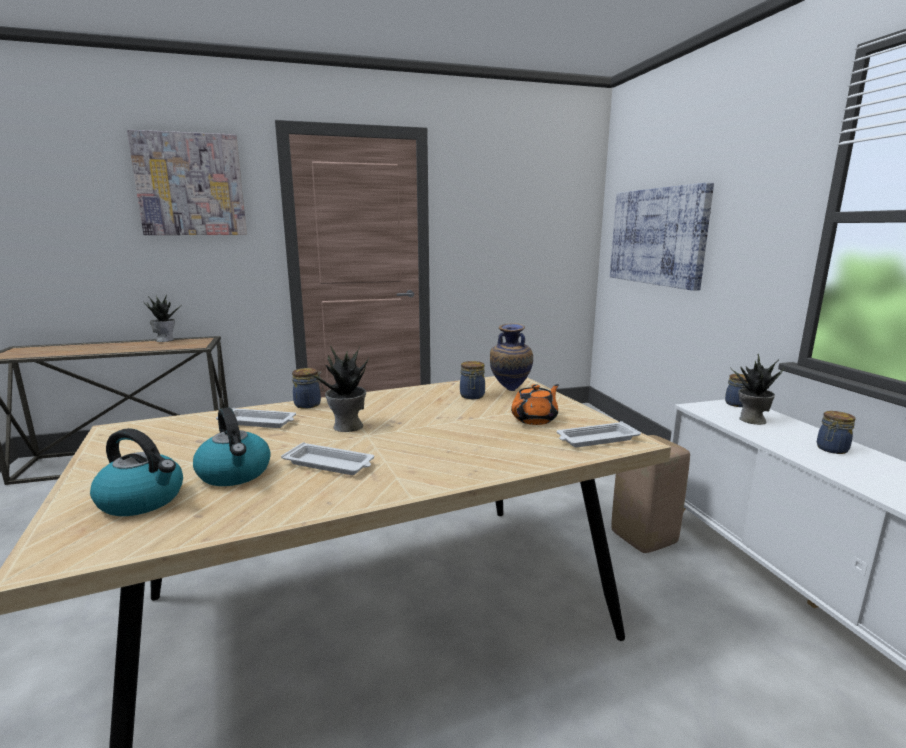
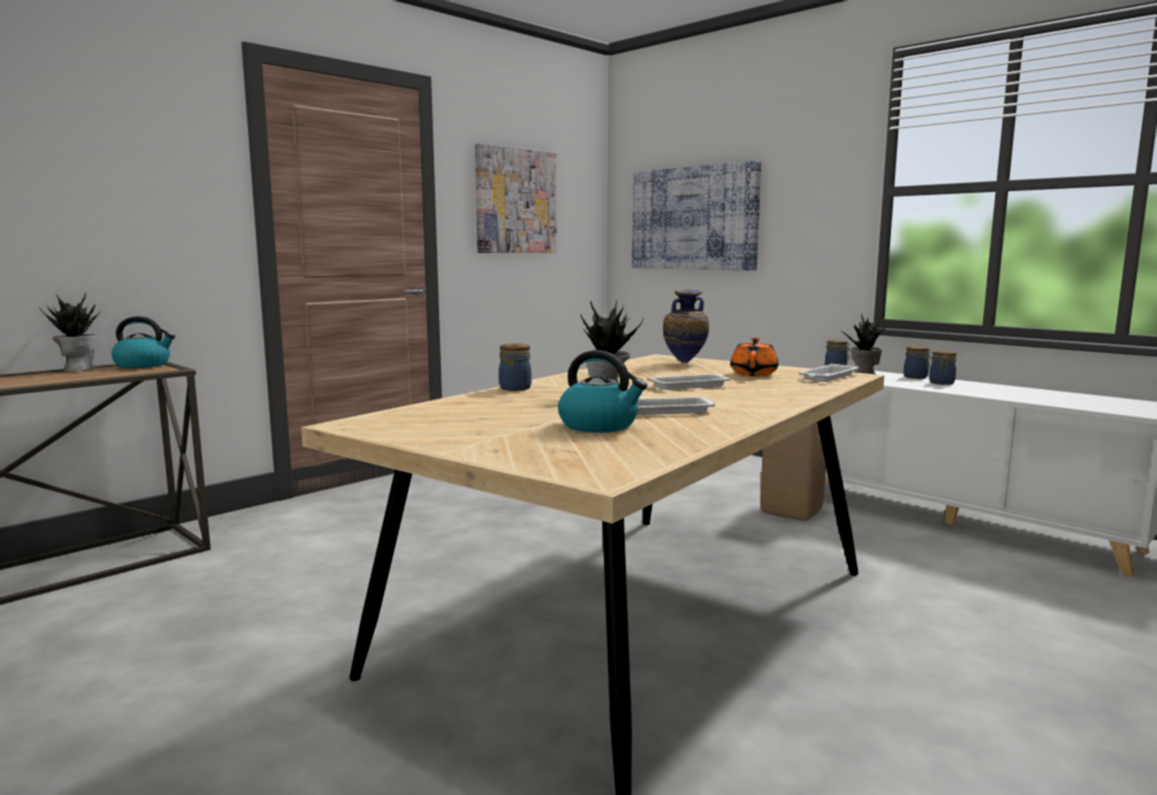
camera: 30 degrees left, 5 degrees down
kettle [90,428,183,516] -> kettle moved to [111,316,175,368]
picture [127,130,247,235] -> picture moved to [475,143,557,253]
white tray [216,407,296,428] -> white tray moved to [647,374,731,390]
jar [460,361,485,399] -> jar moved to [904,346,930,379]

